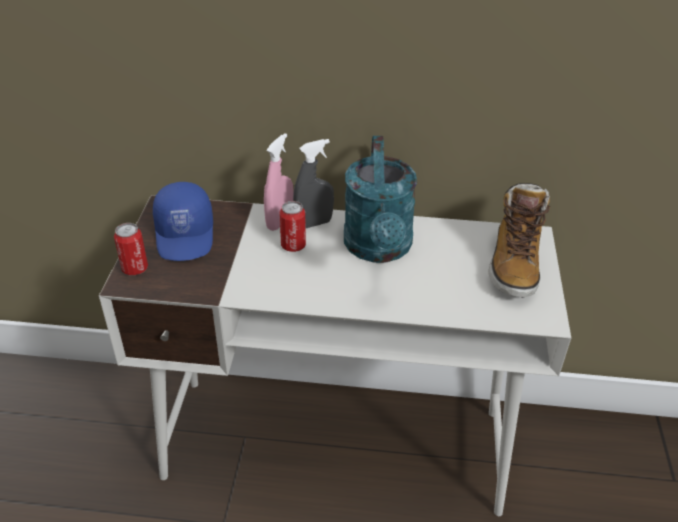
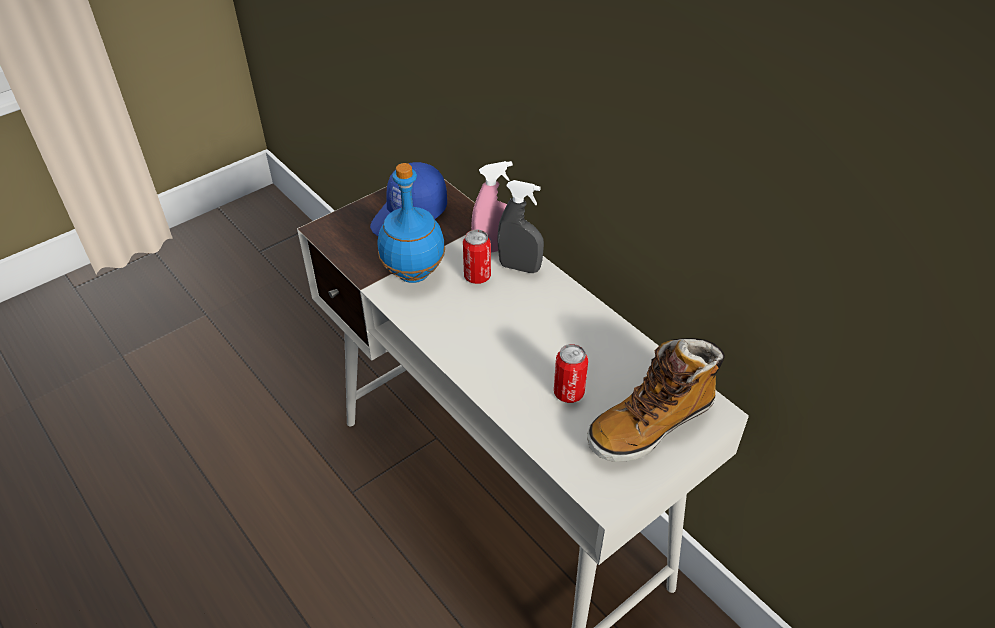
camera: 45 degrees right, 5 degrees up
can [114,223,148,275] -> can moved to [554,344,588,403]
turquoise watering can [344,136,417,263] -> none
none -> blue bottle [378,163,445,283]

